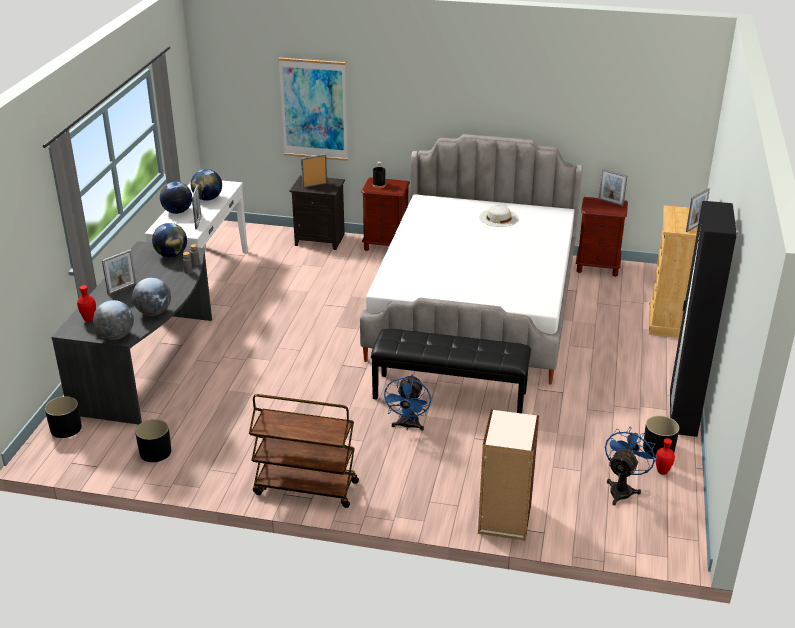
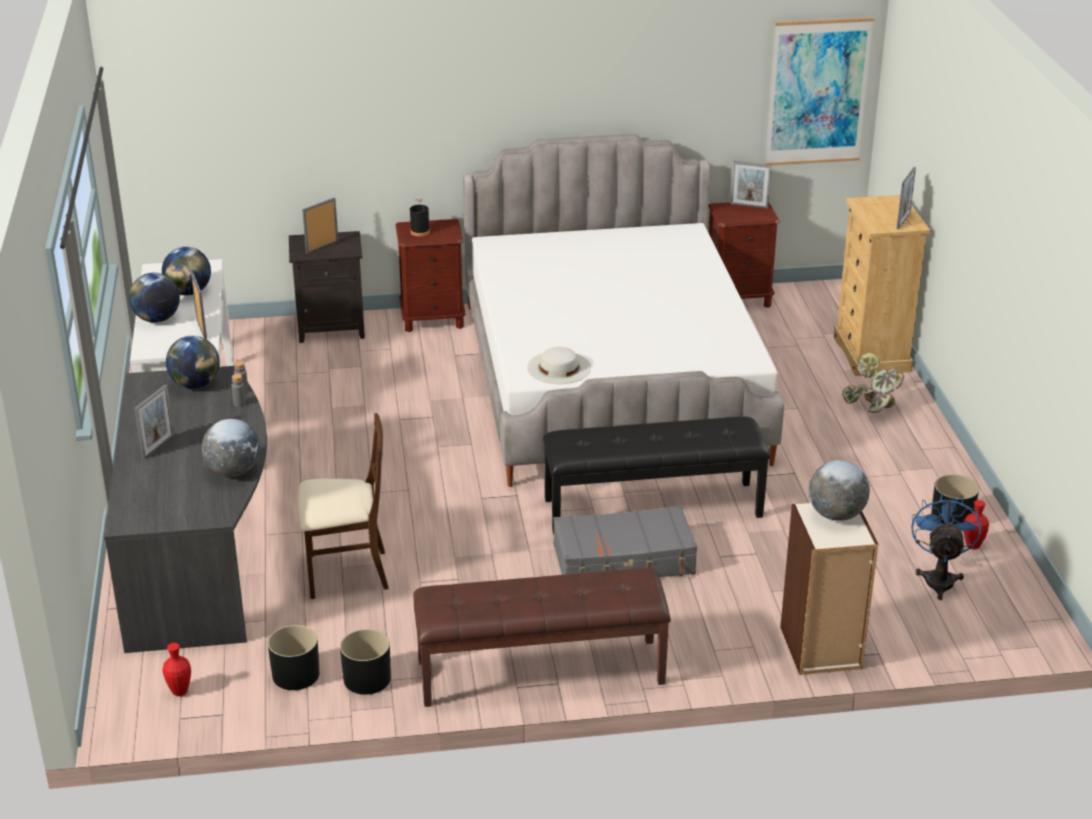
camera: 20 degrees left, 0 degrees up
black planter [45,396,82,438] -> black planter moved to [340,629,391,695]
red vase [77,285,96,322] -> red vase moved to [163,643,191,696]
globe [93,300,134,340] -> globe moved to [808,460,870,521]
brown cart [249,394,359,508] -> brown bench [413,568,671,707]
picture [278,58,348,161] -> picture moved to [765,17,874,166]
blue fan [383,374,431,431] -> grey suitcase [553,505,697,577]
white hat [479,205,519,227] -> white hat moved to [527,347,591,384]
black wardrobe [670,201,737,437] -> none
none -> beige chair [297,413,389,599]
none -> potted plant [842,353,904,413]

